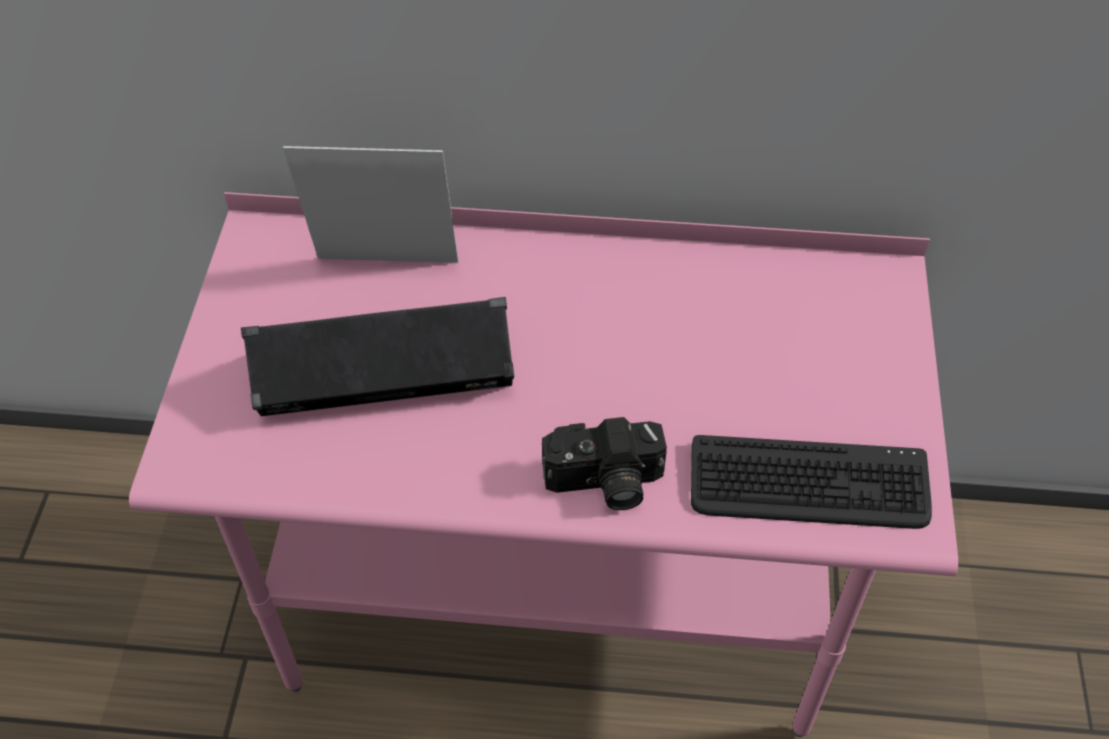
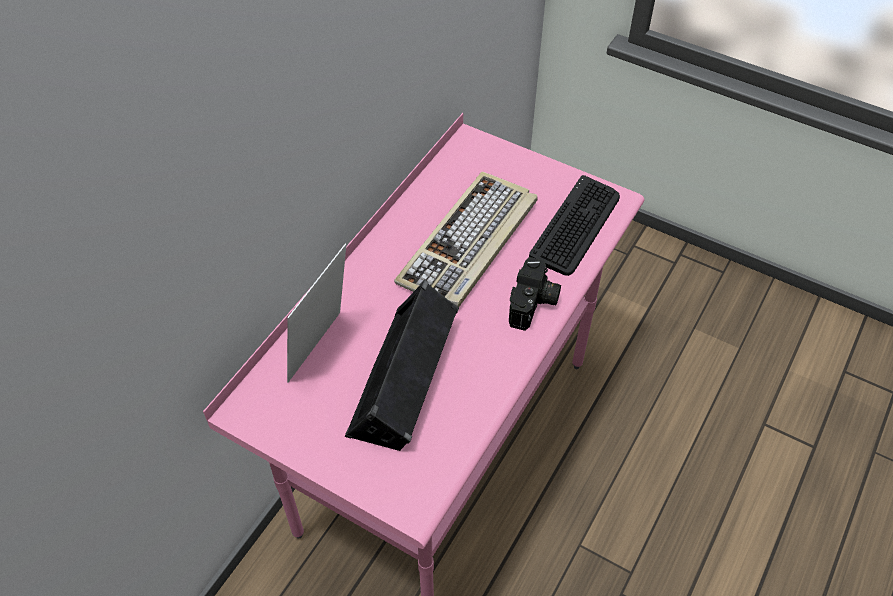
camera: 65 degrees left, 0 degrees up
none -> keyboard [394,172,538,307]

